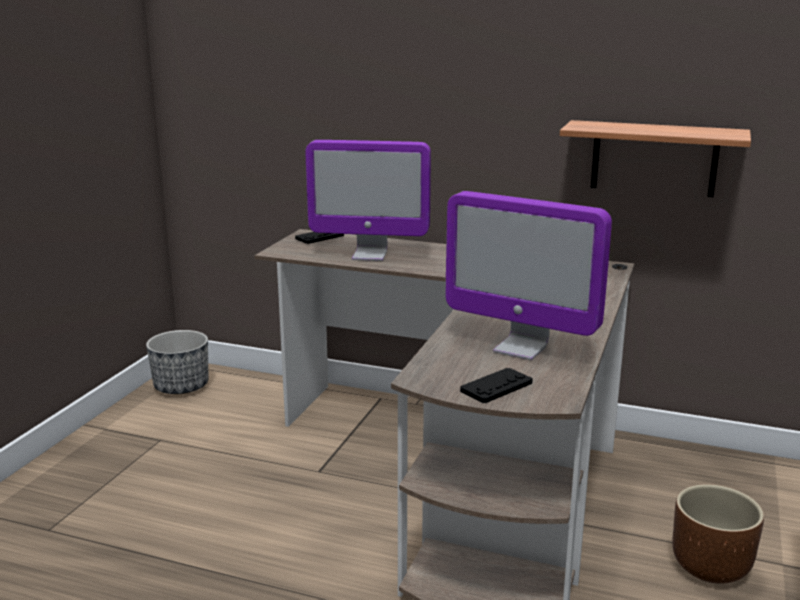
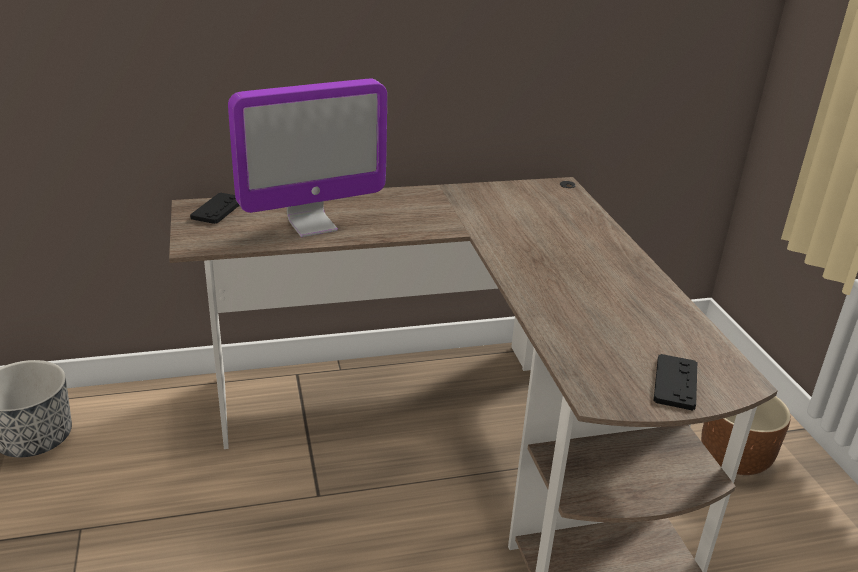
camera: 35 degrees left, 10 degrees up
monitor [446,191,612,360] -> none
shelf [560,120,751,197] -> none

